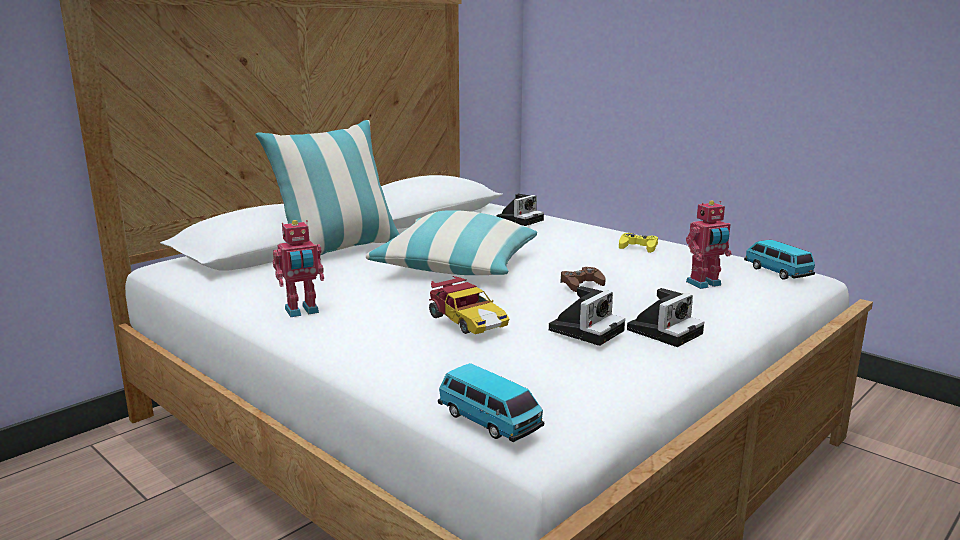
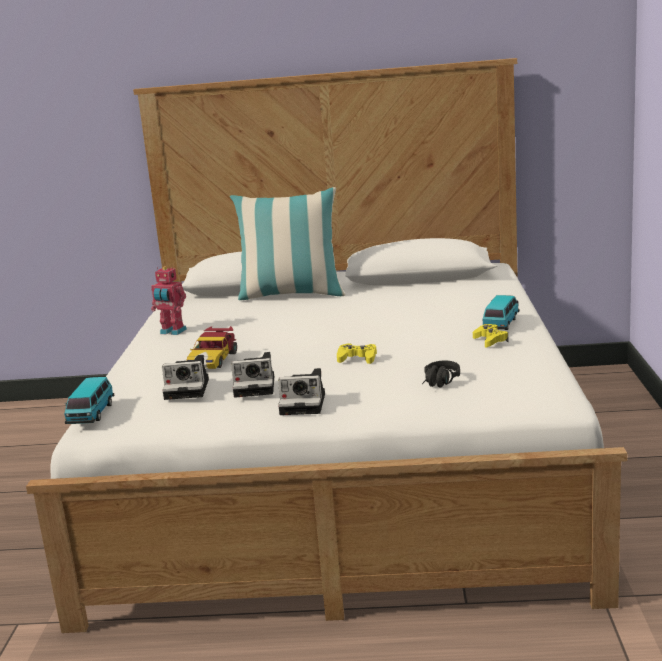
camera: 50 degrees right, 0 degrees up
pillow [366,210,537,275] -> none
camera [496,194,544,226] -> camera moved to [162,355,209,400]
brown game controller [561,267,606,292] -> yellow game controller [337,344,377,364]
toy robot [686,200,732,289] -> black headphones [422,360,460,387]
toy car [744,240,815,280] -> toy car moved to [483,295,519,330]

